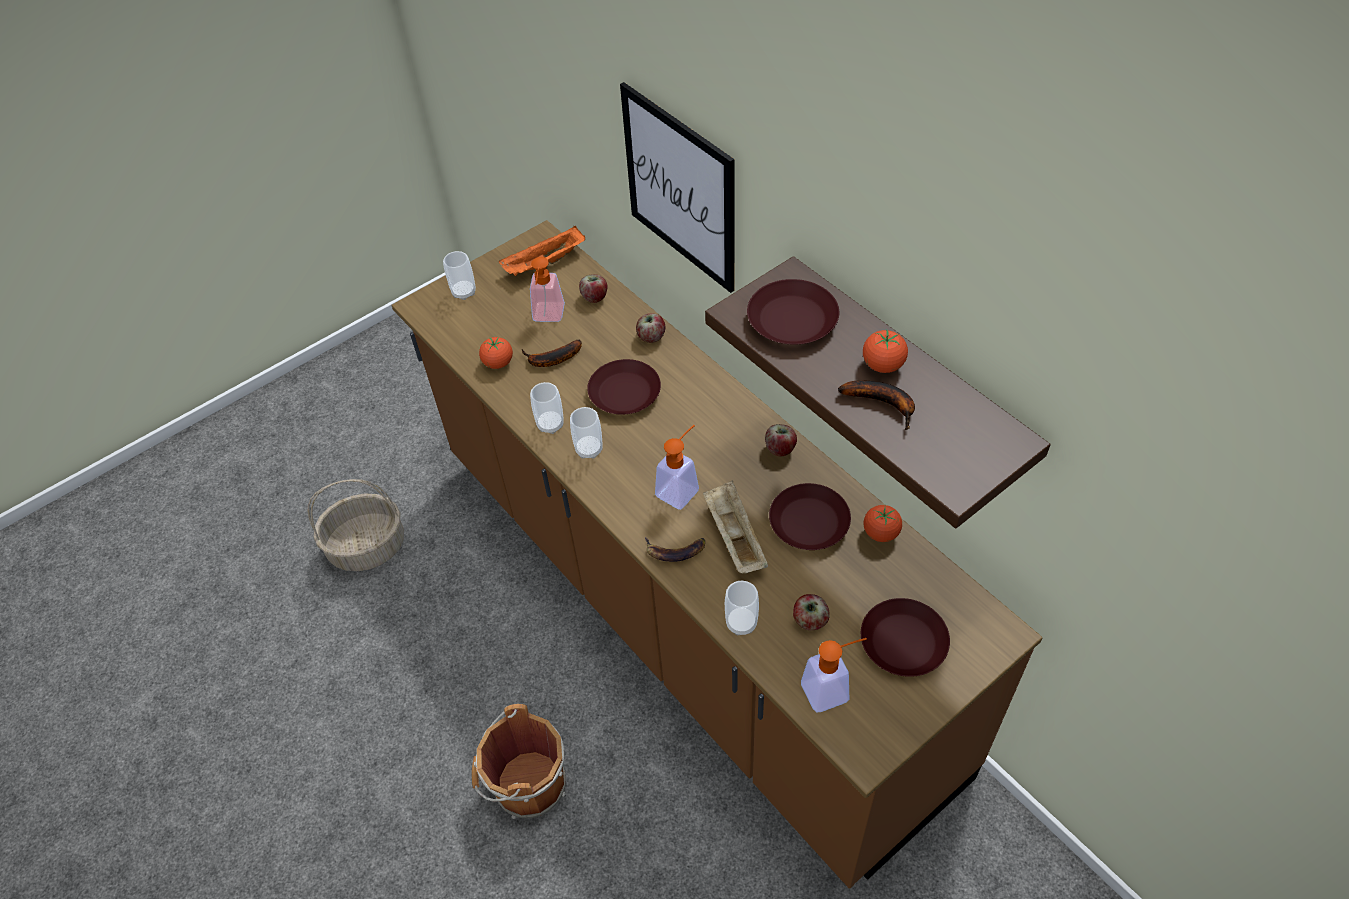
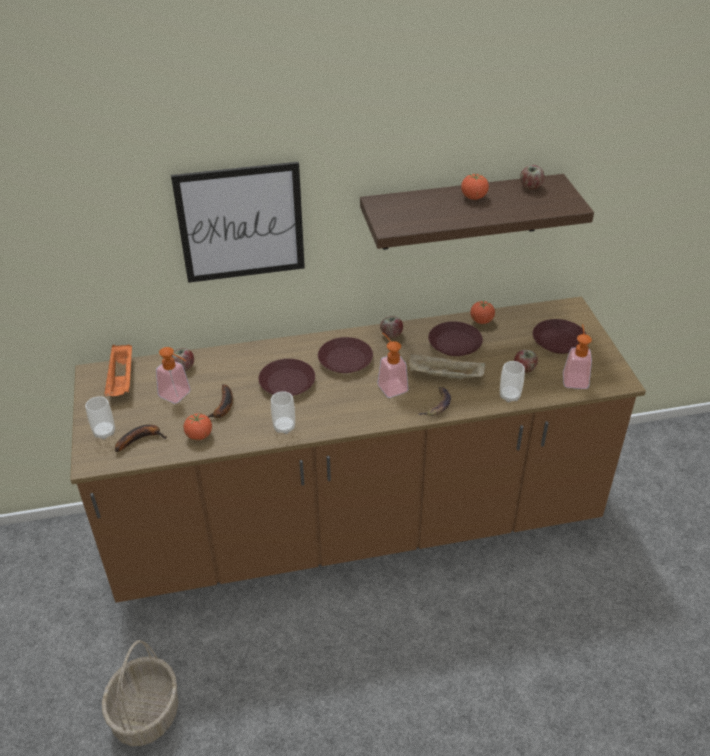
camera: 65 degrees left, 10 degrees down
brown bucket [472,704,566,819] -> none
cup [570,407,603,458] -> none
apple [636,313,665,343] -> apple moved to [520,165,544,190]
brown plate [747,279,839,345] -> brown plate moved to [318,337,373,373]
banana [838,381,915,430] -> banana moved to [115,425,167,452]

